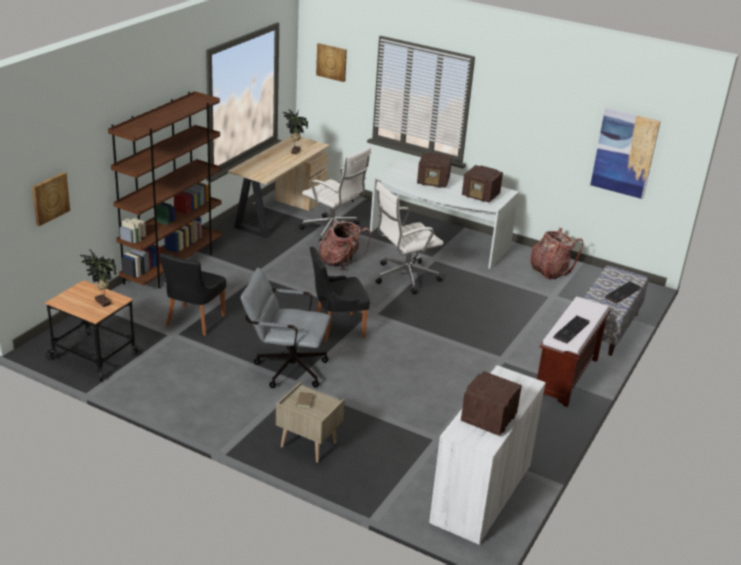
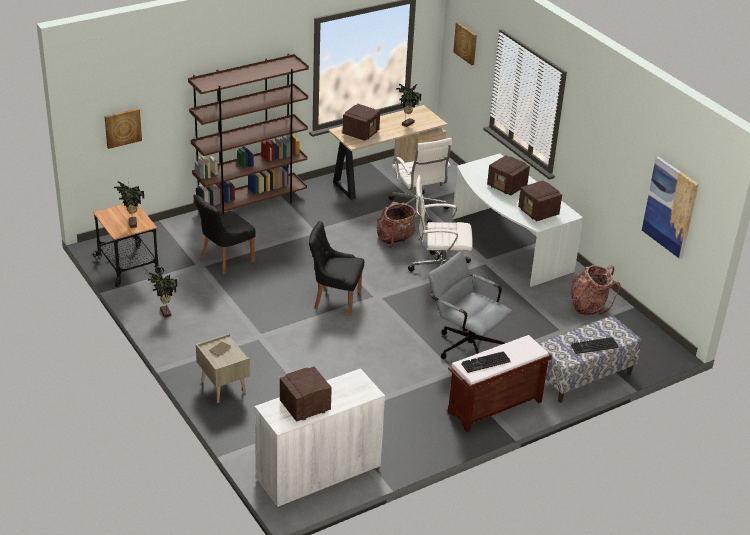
camera: 30 degrees right, 5 degrees up
grey office chair [241,268,331,388] -> grey office chair moved to [428,252,512,359]
none -> potted plant [148,268,177,318]
none -> radio [343,104,380,141]

